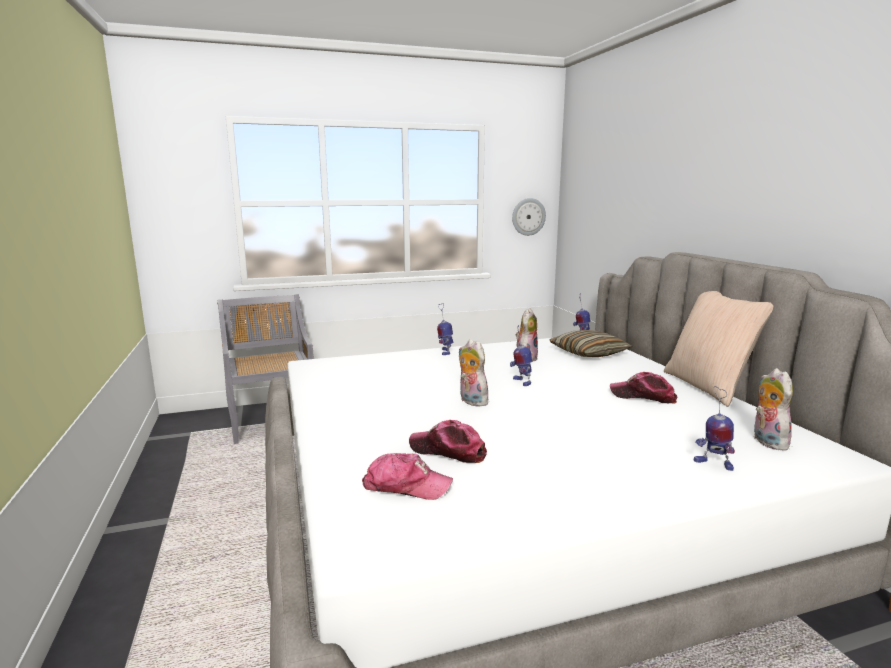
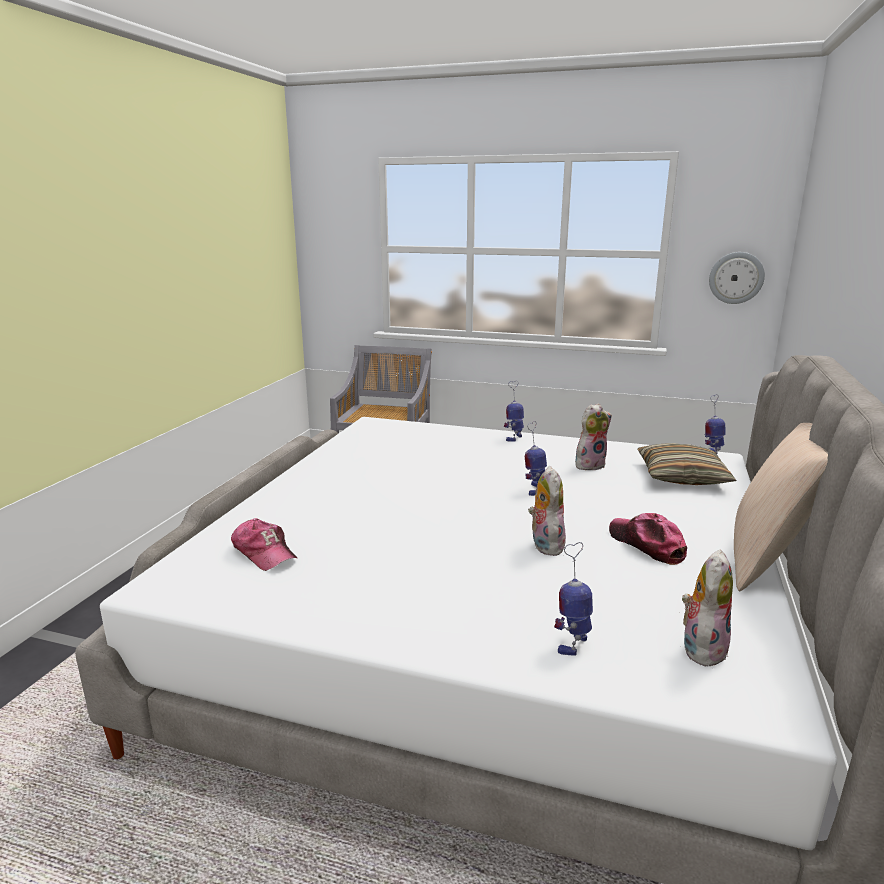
camera: 35 degrees right, 5 degrees up
cap [409,420,487,463] -> none
plush toy [459,339,488,407] -> plush toy moved to [528,466,566,556]
toy robot [694,386,735,471] -> toy robot turned 60 degrees clockwise [554,542,593,656]

